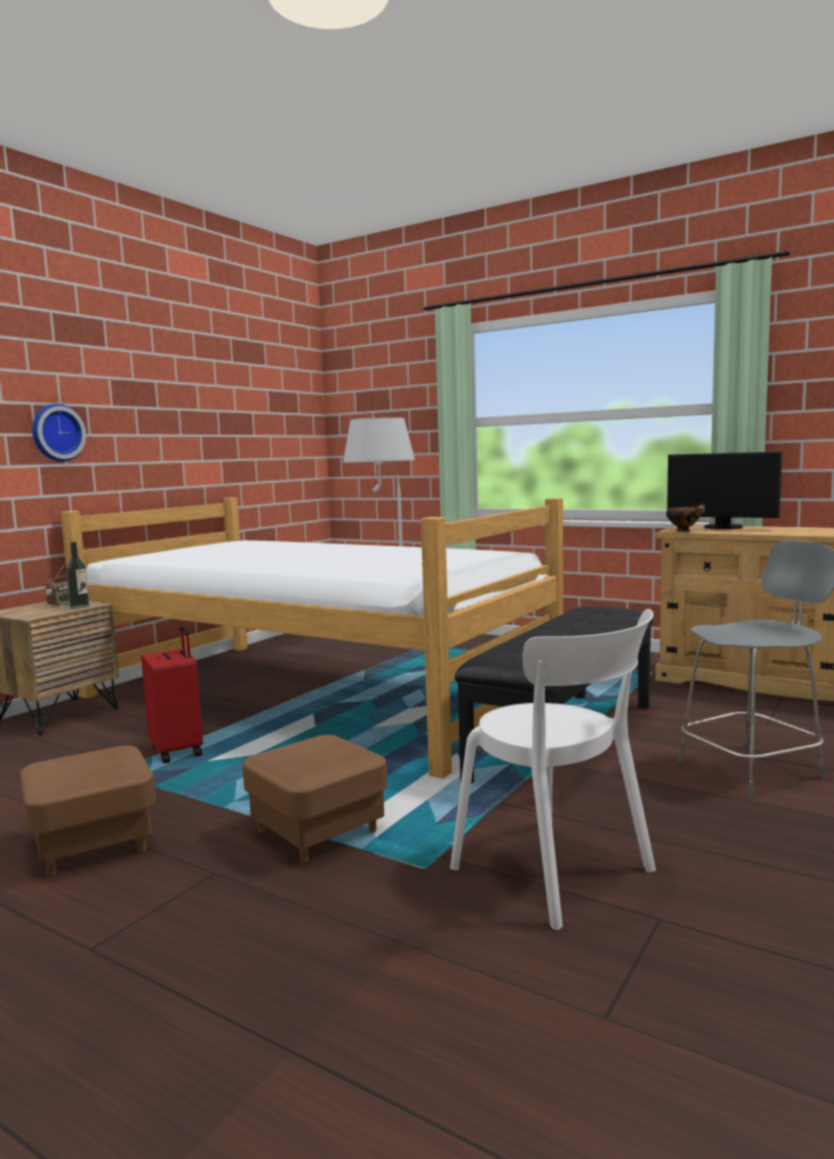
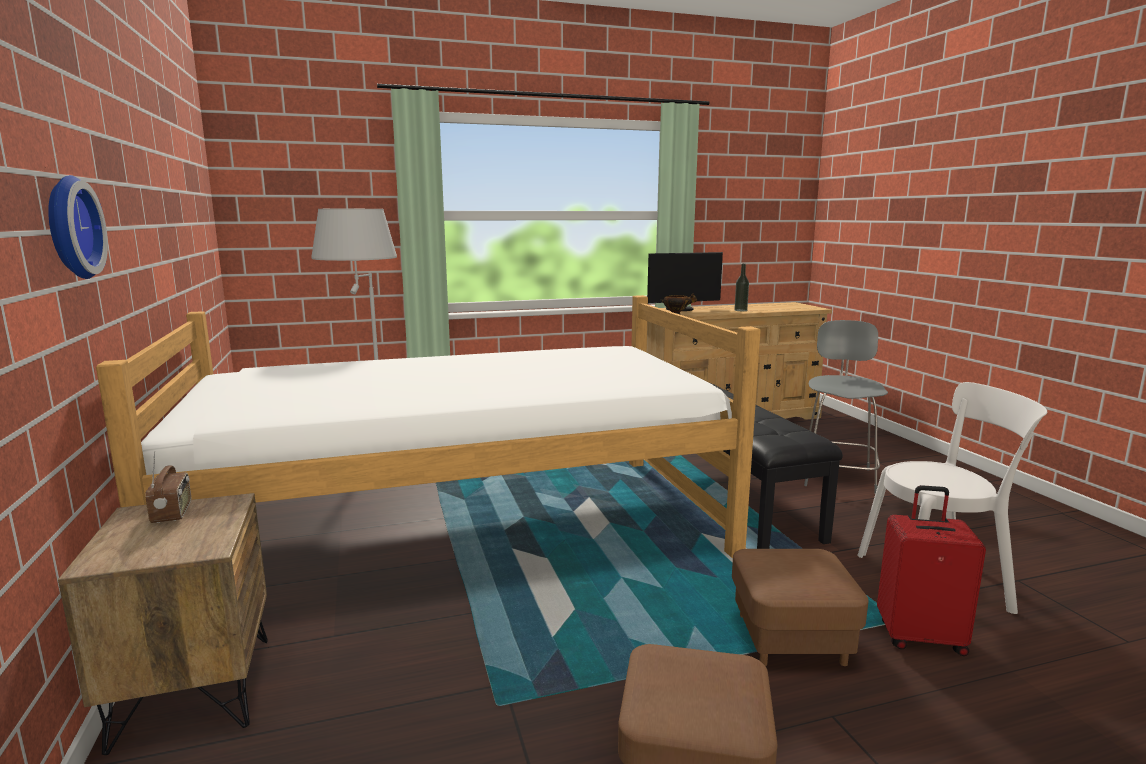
camera: 50 degrees left, 5 degrees up
bottle [66,542,89,609] -> bottle moved to [734,264,749,311]
red suitcase [141,625,203,763] -> red suitcase moved to [877,485,986,656]

